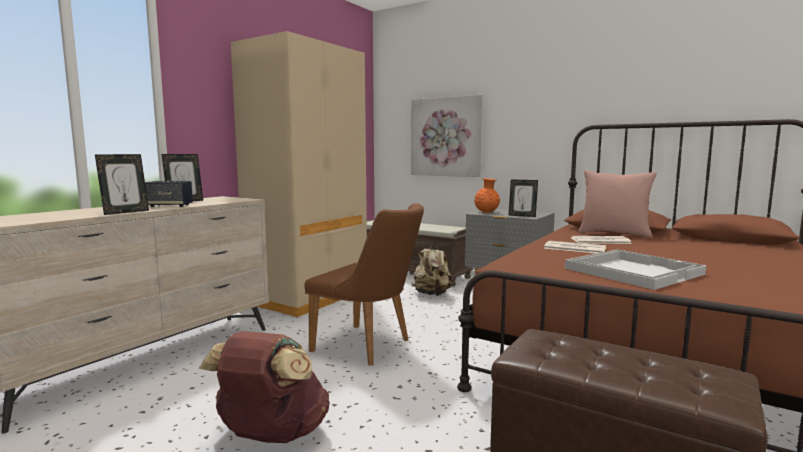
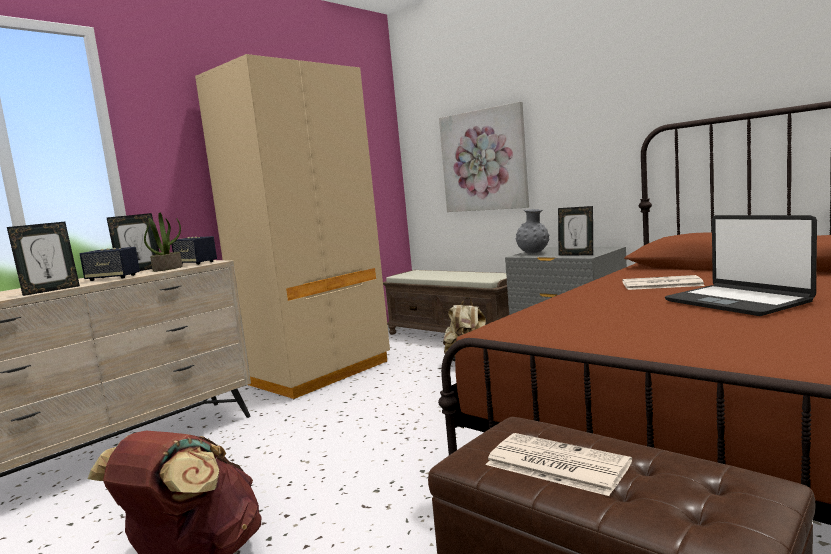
camera: 10 degrees right, 0 degrees up
brown chair [304,203,424,366] -> none
orange vase [474,178,500,213] -> grey vase [516,209,549,254]
newspaper [544,241,606,253] -> newspaper moved to [486,433,632,496]
white tray [565,249,706,290] -> none
pink pillow [578,170,657,238] -> none
none -> potted plant [144,213,183,272]
none -> speaker [171,236,217,265]
none -> laptop [665,215,817,316]

